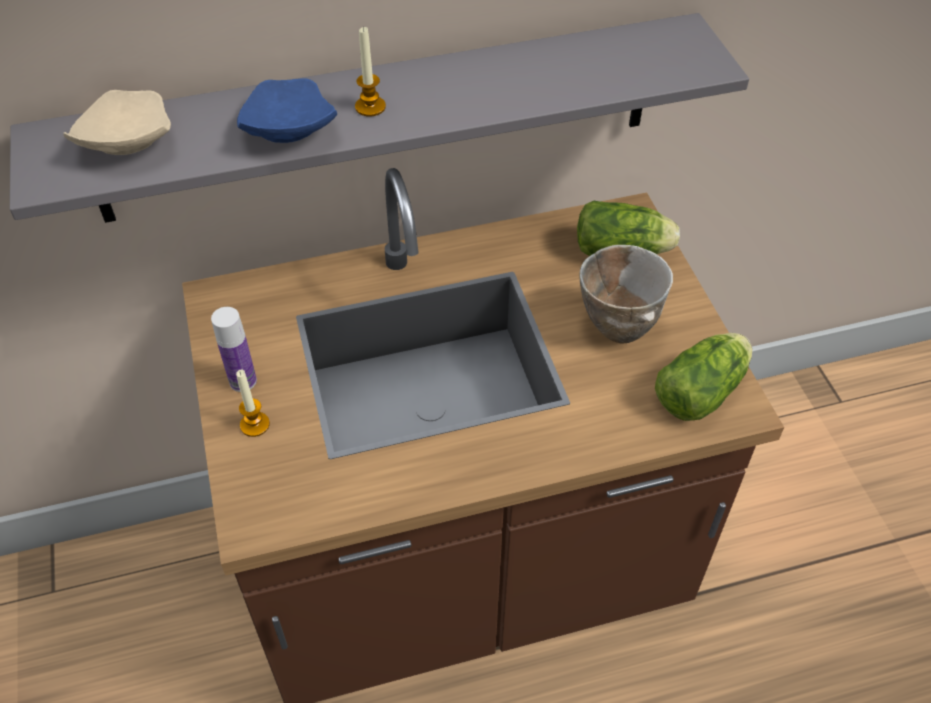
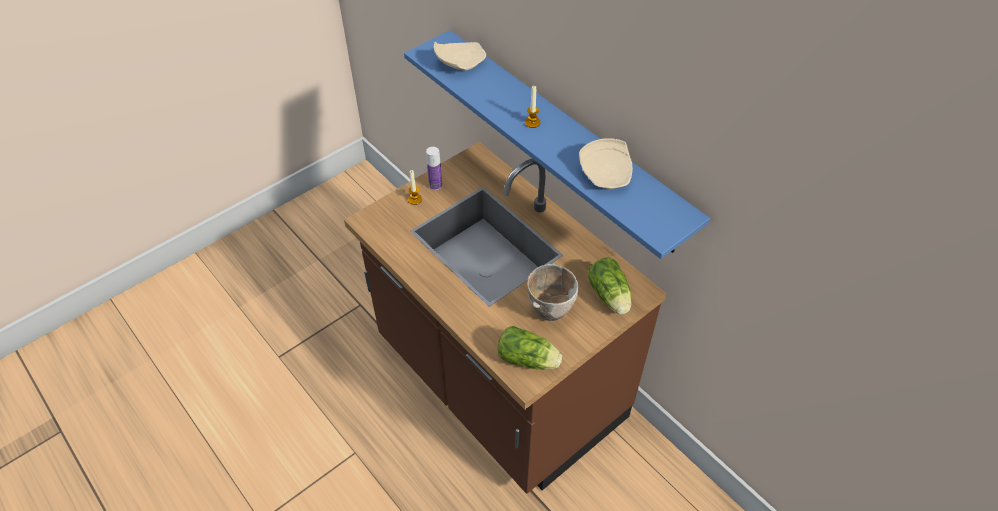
camera: 65 degrees right, 0 degrees up
grey shelf [10,13,749,223] -> blue shelf [404,30,710,259]
blue plate [237,78,337,143] -> none
none -> beige plate [579,138,633,189]

